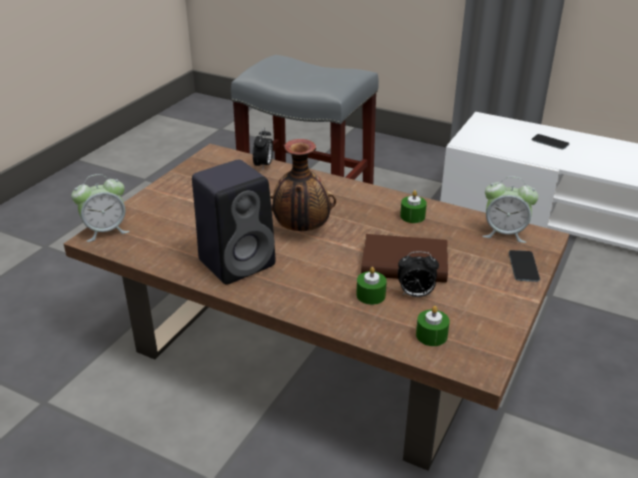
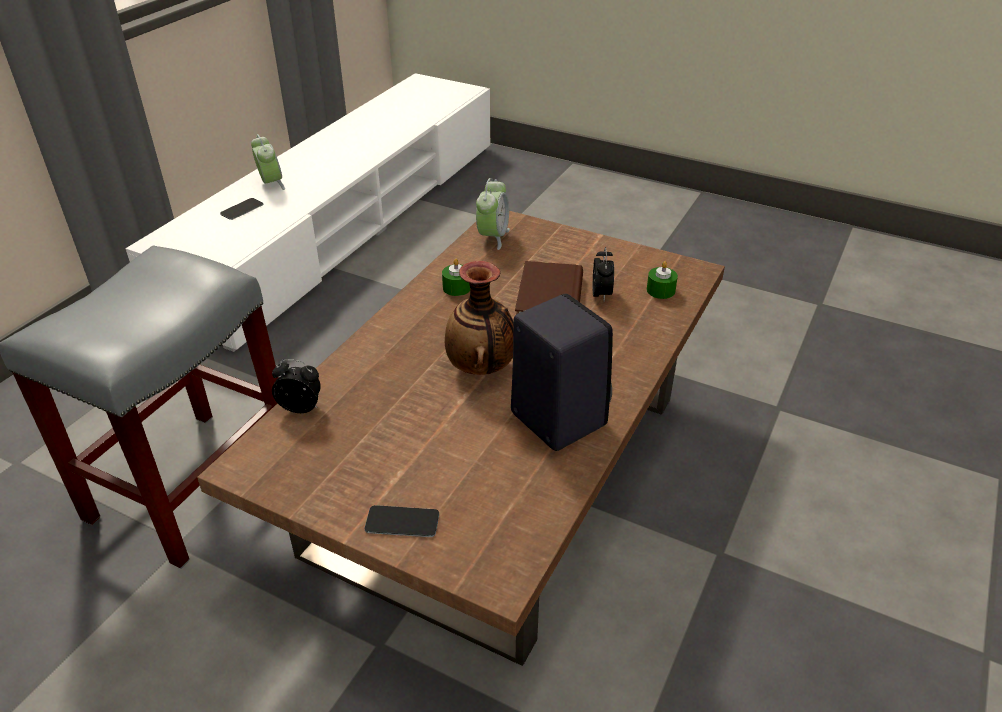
camera: 90 degrees left, 5 degrees up
alarm clock [71,174,130,242] -> alarm clock moved to [251,134,285,190]
green candle [356,267,387,305] -> none
phone [509,250,540,282] -> phone moved to [365,505,439,537]

